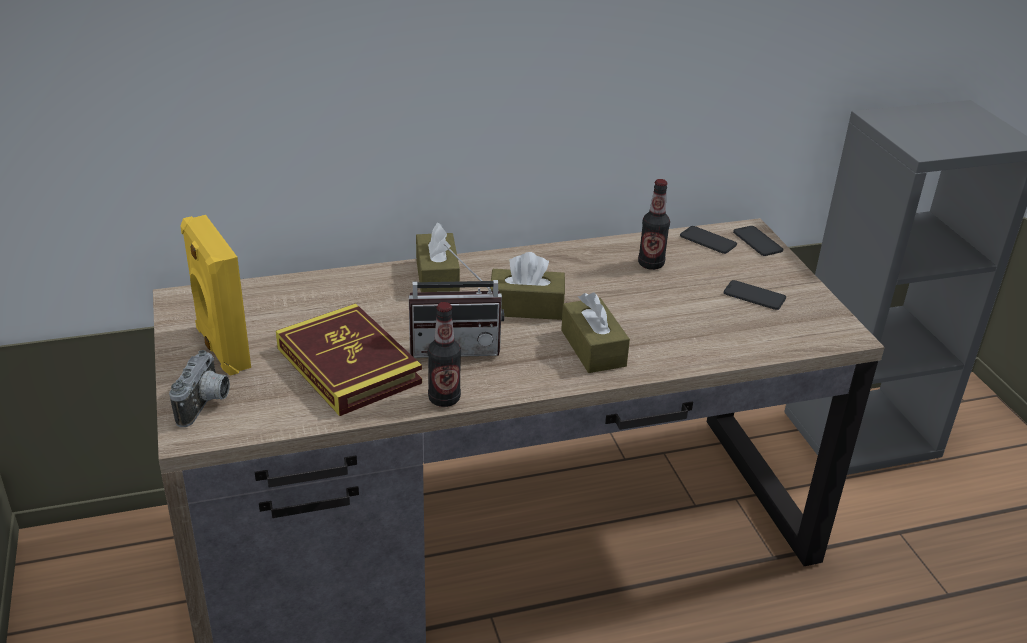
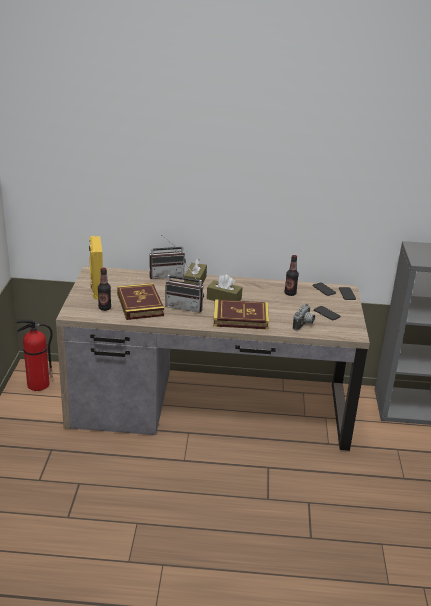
camera: 20 degrees right, 5 degrees down
camera [169,350,230,427] -> camera moved to [293,304,315,331]
bottle [428,302,461,407] -> bottle moved to [98,267,111,311]
brown tissue box [561,292,630,373] -> book [213,299,269,330]
none -> fire extinguisher [15,319,53,391]
none -> radio [150,236,186,279]

